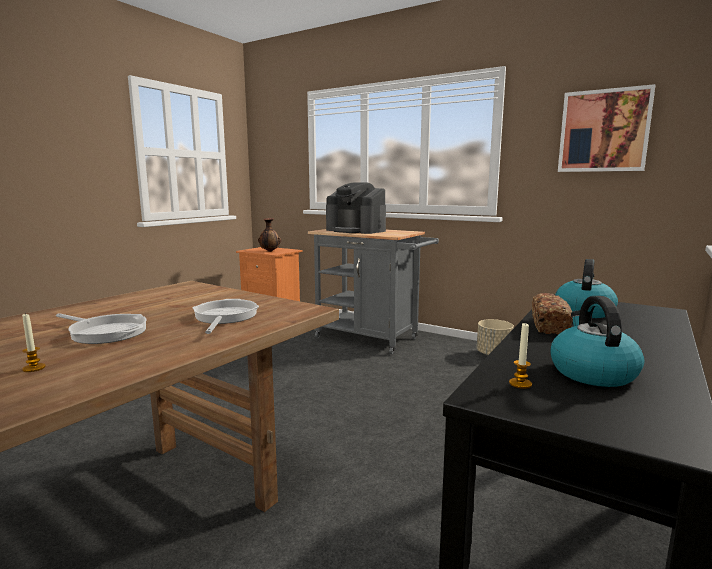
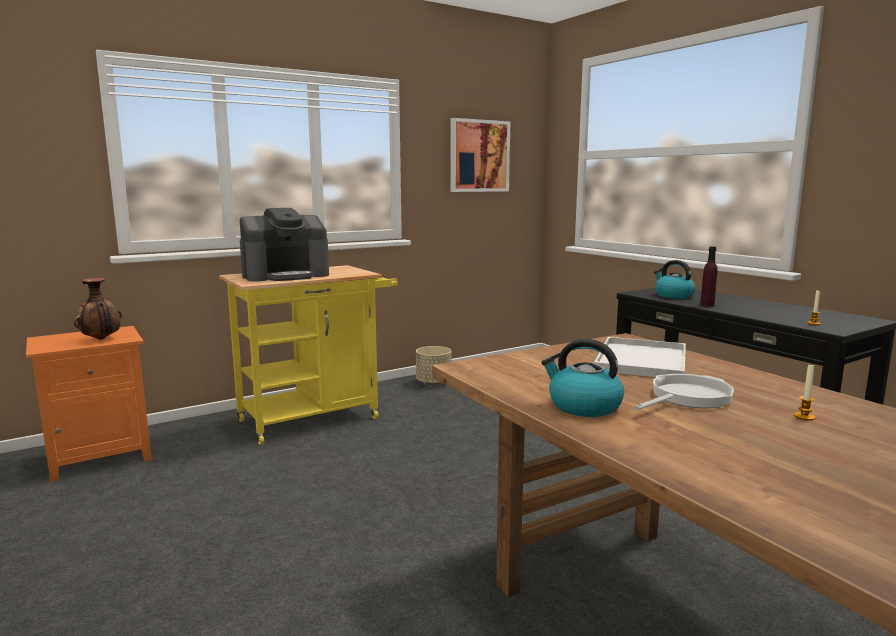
camera: 65 degrees left, 0 degrees up
frying pan [193,299,259,334] -> white tray [594,337,686,377]
grey cart [308,229,439,354] -> yellow cart [219,265,398,445]
bread [532,293,573,334] -> purple bottle [700,246,718,307]
kettle [550,296,644,387] -> kettle moved to [541,339,624,417]

